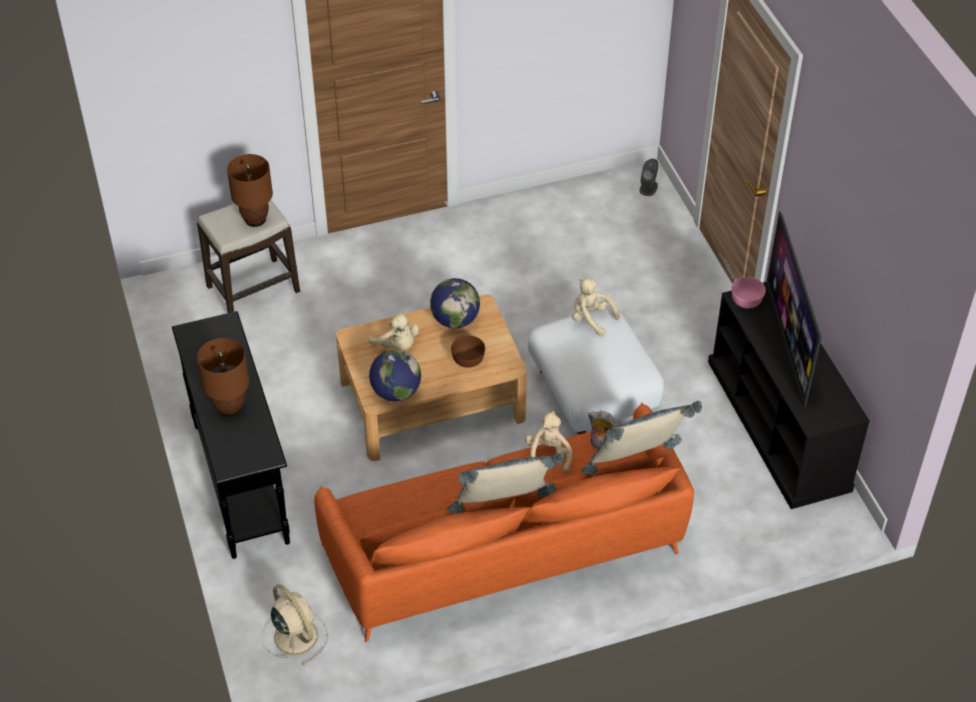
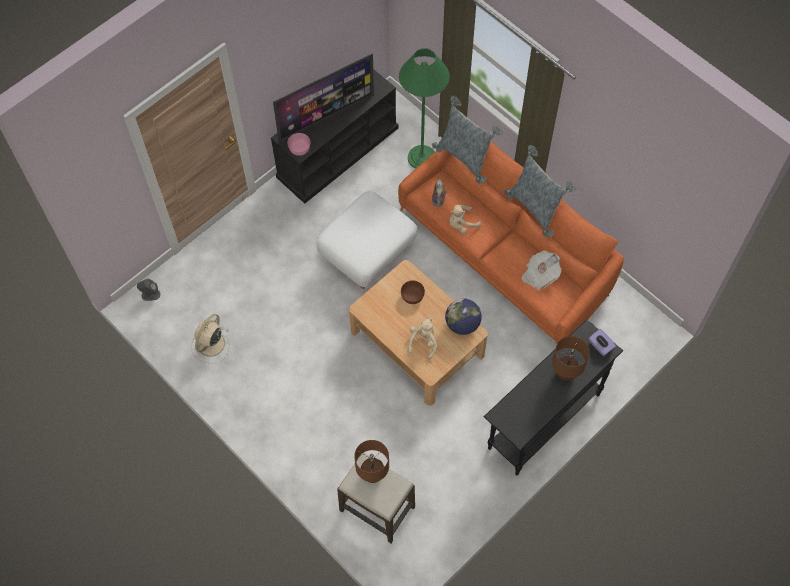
camera: 115 degrees left, 15 degrees up
beige fan [262,584,328,666] -> beige fan moved to [191,314,229,364]
globe [430,278,480,328] -> none
beige plush toy [572,278,620,336] -> none
none -> green floor lamp [399,48,450,169]
none -> newspaper [521,250,561,290]
none -> purple tissue box [589,329,616,356]

